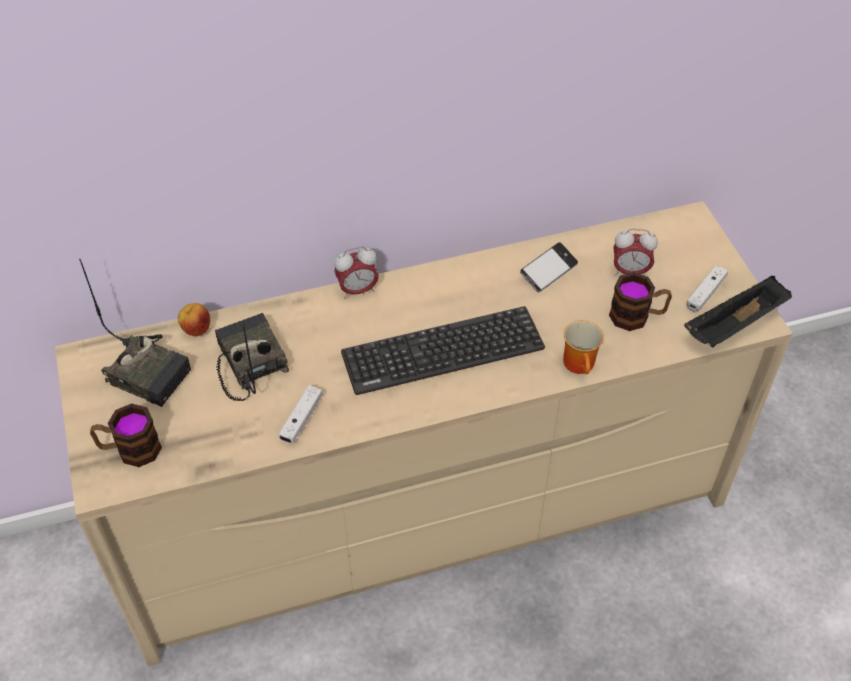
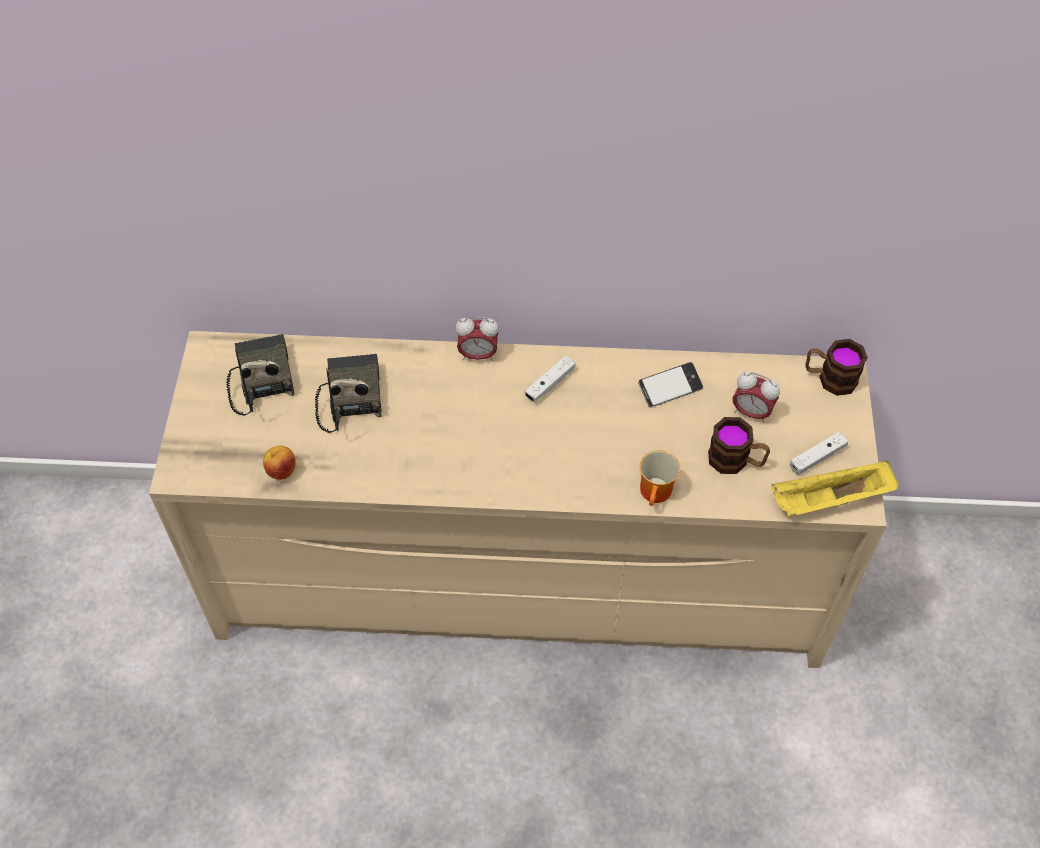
camera: 20 degrees right, 5 degrees up
radio [79,259,191,407] -> radio turned 150 degrees counterclockwise [226,334,294,416]
mug [90,403,162,467] -> mug moved to [805,339,868,396]
apple [178,303,210,336] -> apple moved to [263,446,296,480]
white game controller [279,385,322,443] -> white game controller moved to [525,356,575,403]
keyboard [341,306,545,395] -> none
black tray [684,276,792,348] -> yellow tray [771,460,898,517]

